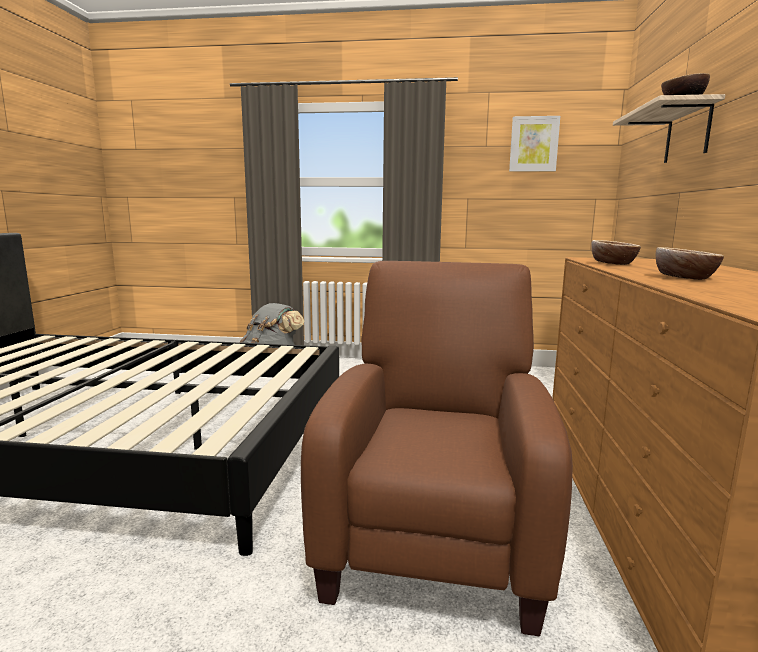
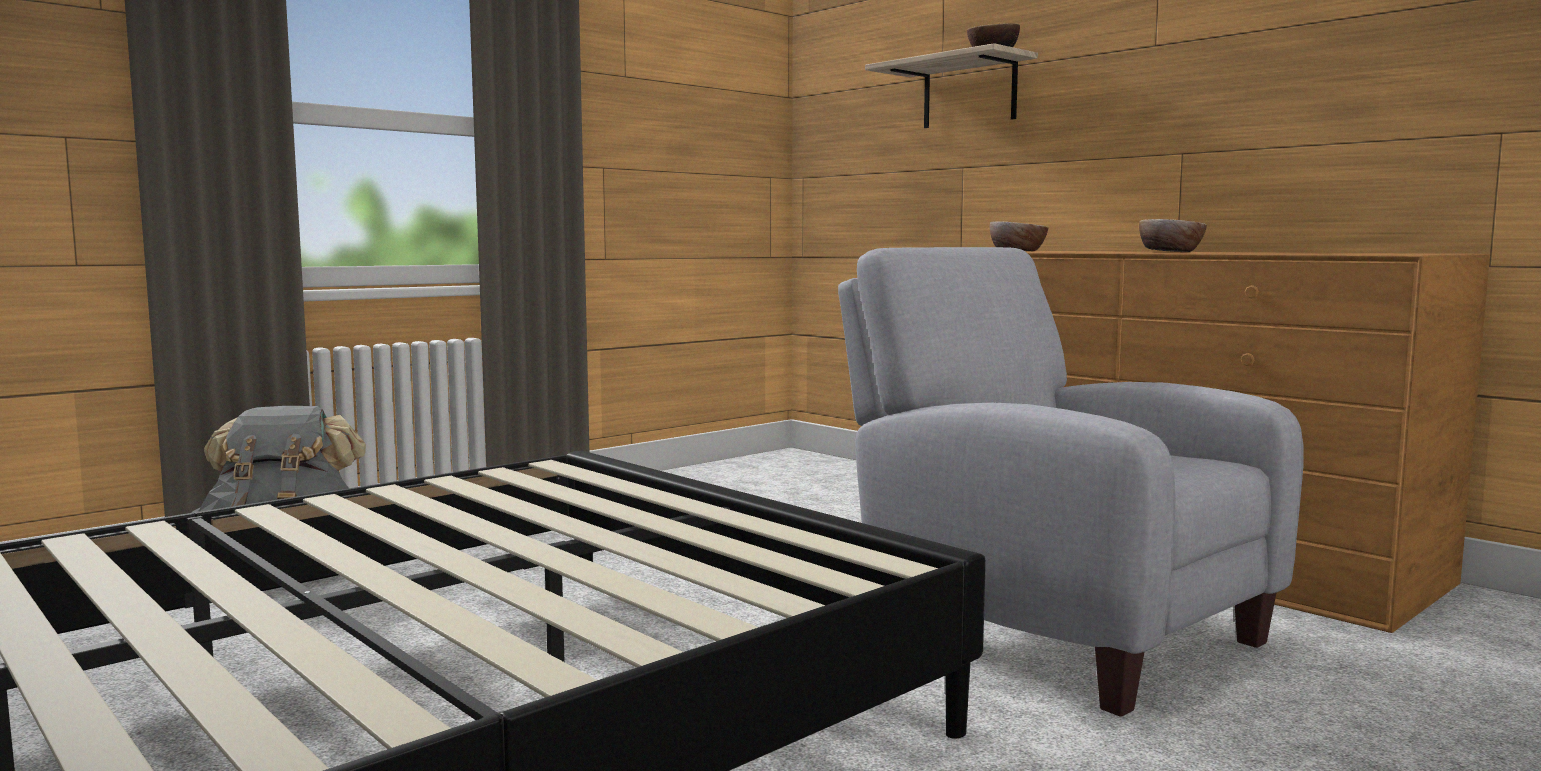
camera: 50 degrees left, 5 degrees down
brown armchair [301,261,573,636] -> grey armchair [838,247,1304,716]
picture [509,116,560,172] -> none

